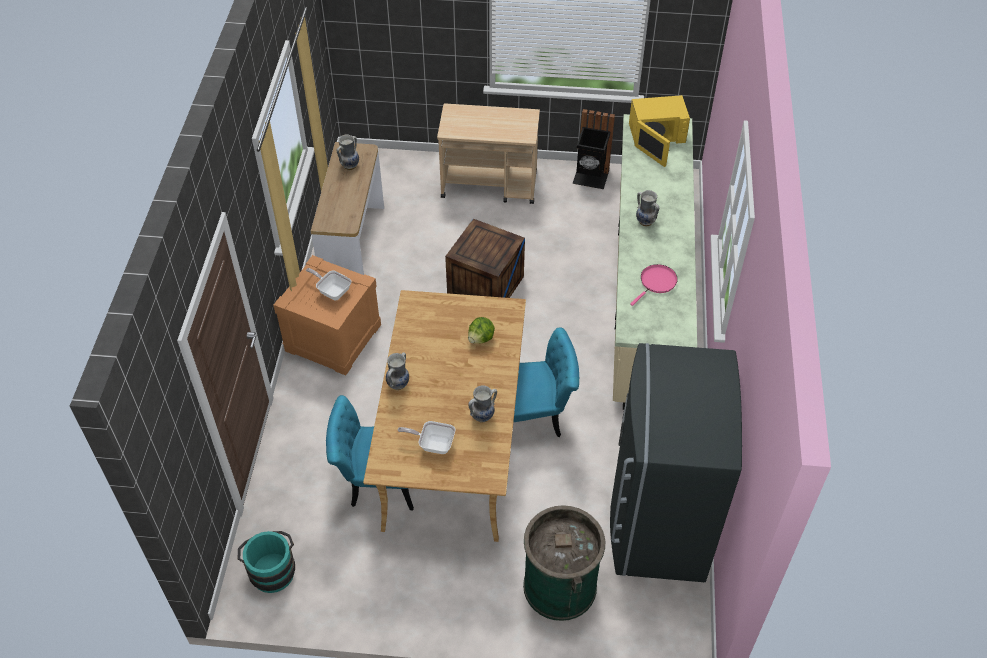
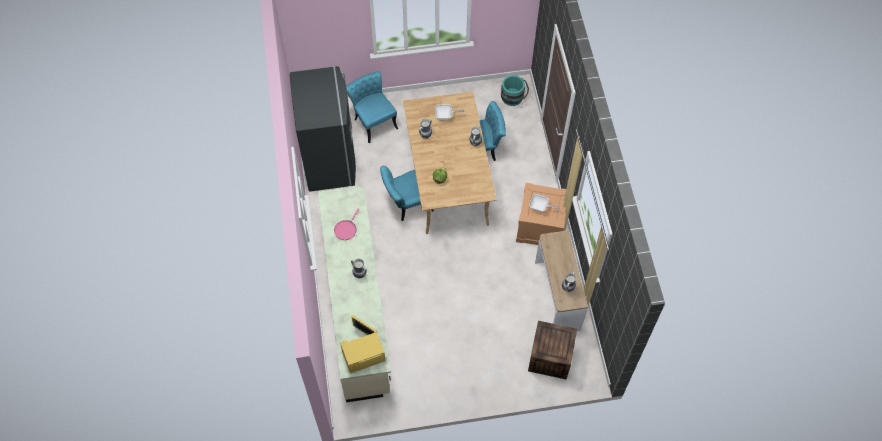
camera: 165 degrees right, 10 degrees up
beige cart [437,104,540,204] -> none
crate [445,219,525,298] -> crate moved to [528,321,577,380]
green trash can [523,505,605,621] -> turquoise chair [346,71,398,143]
black trash can [573,109,615,189] -> none

